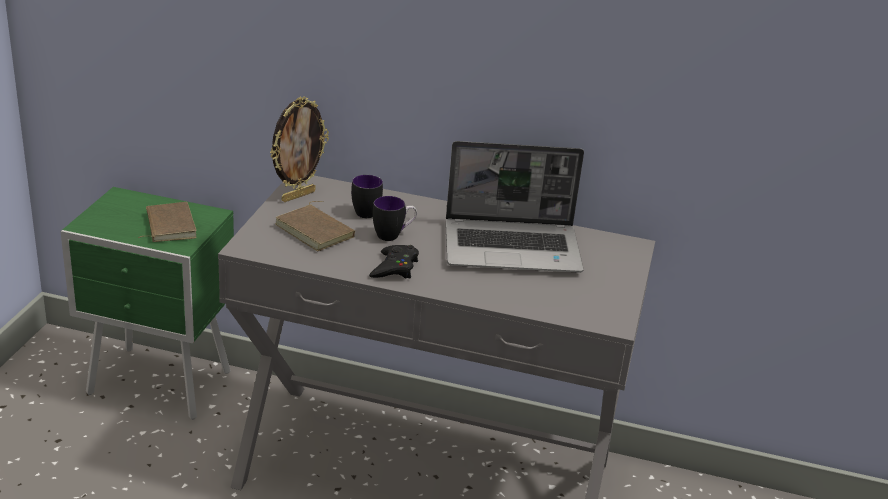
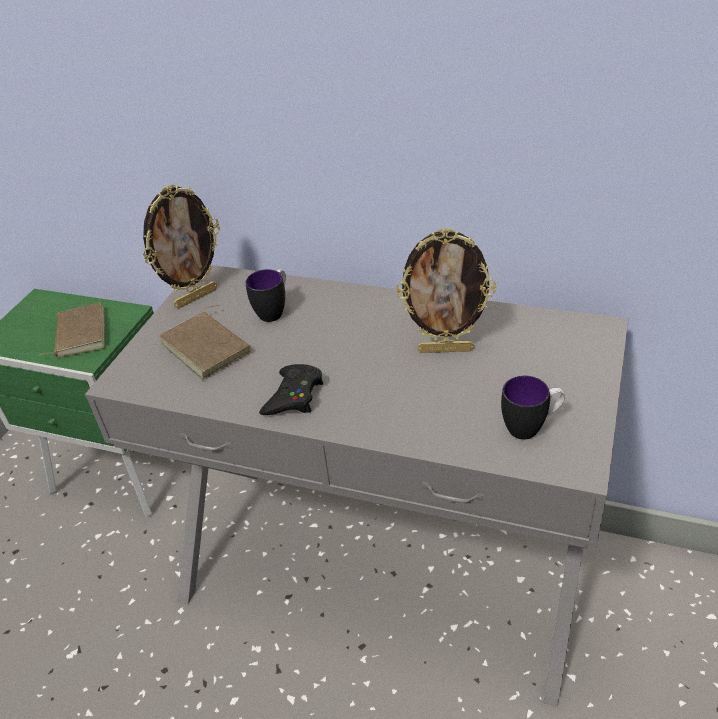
camera: 10 degrees right, 10 degrees up
mug [373,196,417,241] -> mug moved to [501,376,565,440]
laptop [445,141,584,273] -> picture frame [396,228,496,353]

